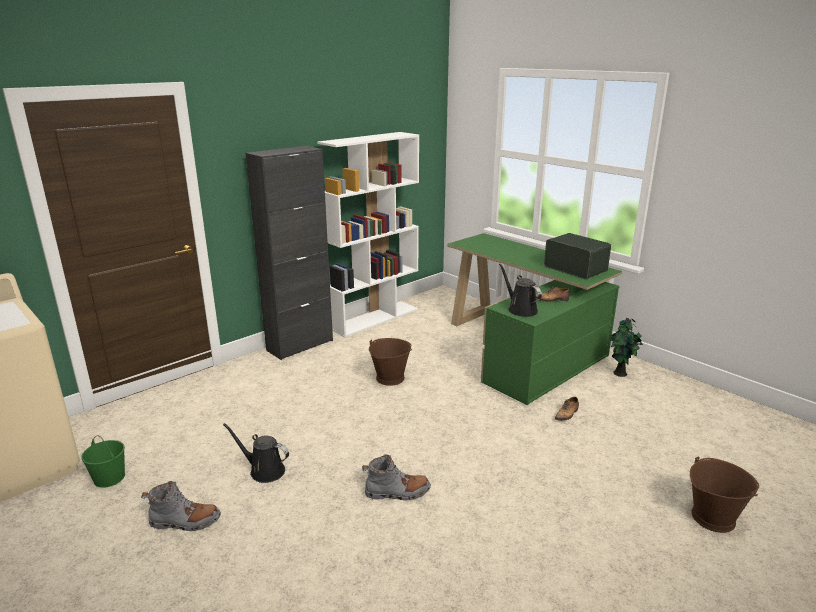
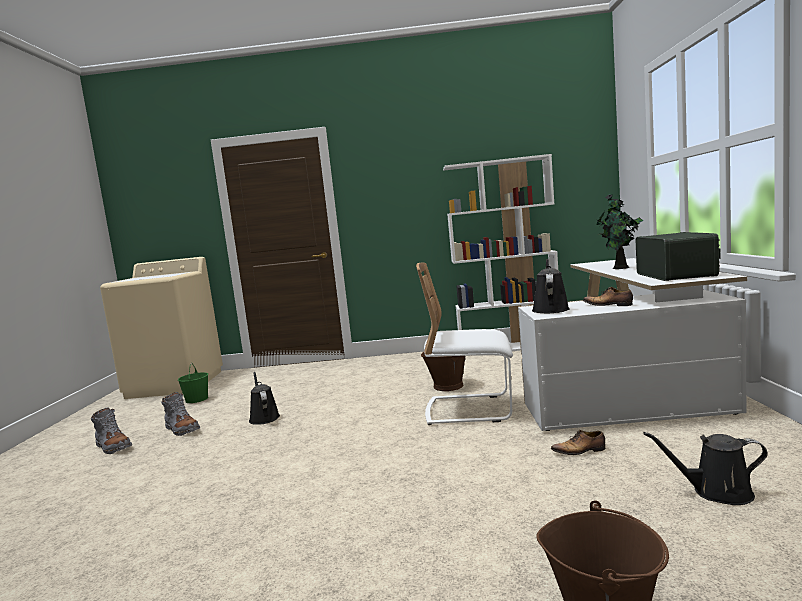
camera: 45 degrees right, 15 degrees down
black cabinet [246,146,333,360] -> none
grey boot [362,454,431,500] -> grey boot moved to [91,407,132,454]
green desk [447,233,622,405] -> white desk [518,258,747,431]
potted plant [610,318,643,377] -> potted plant moved to [597,194,643,269]
none -> white chair [416,263,513,425]
none -> black watering can [643,432,767,505]

